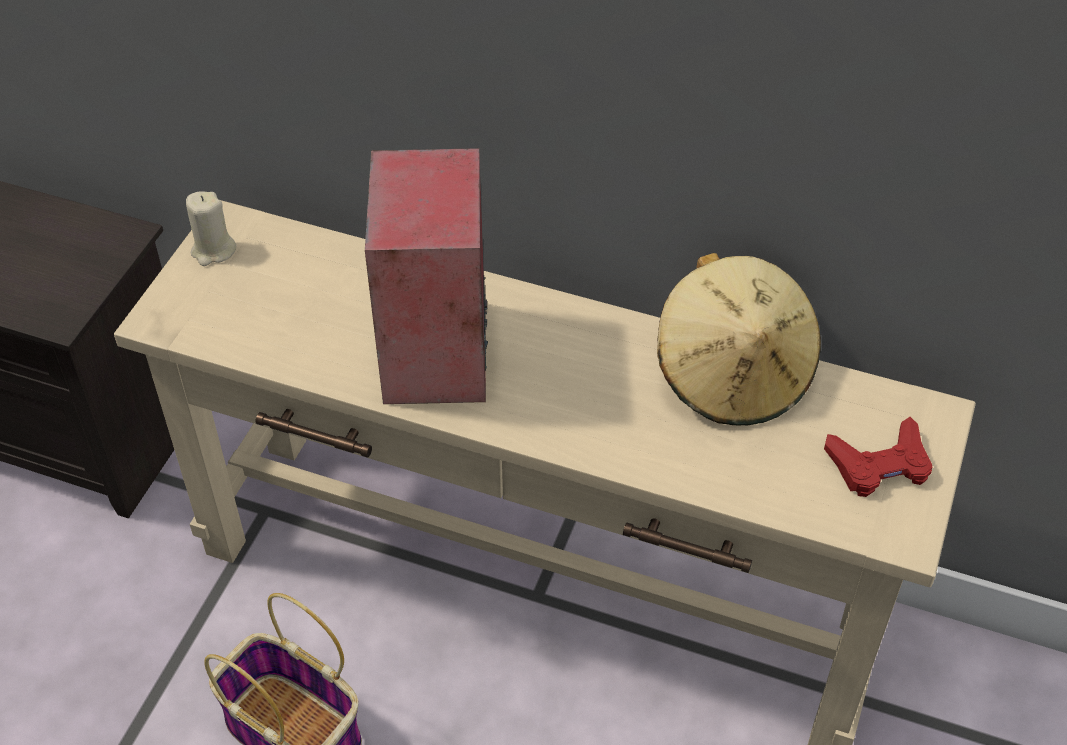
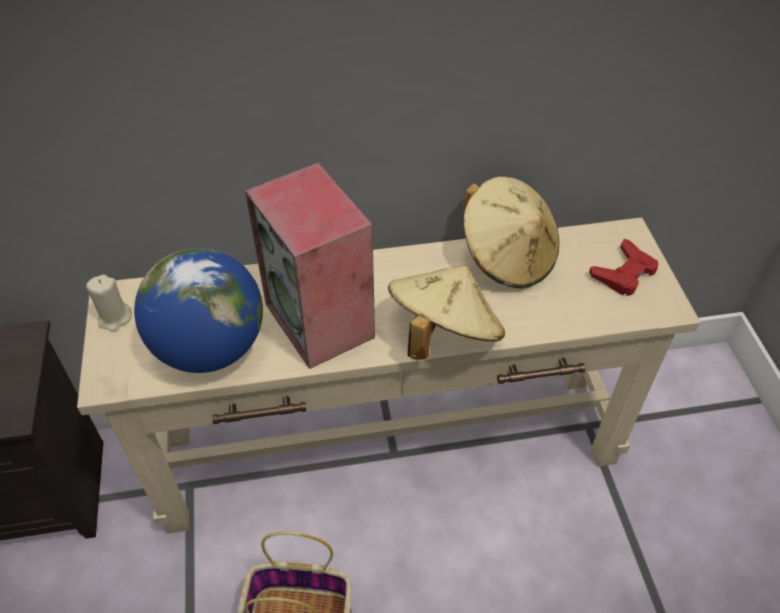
camera: 30 degrees left, 0 degrees up
none -> globe [134,248,263,373]
none -> beige hat [388,265,505,360]

